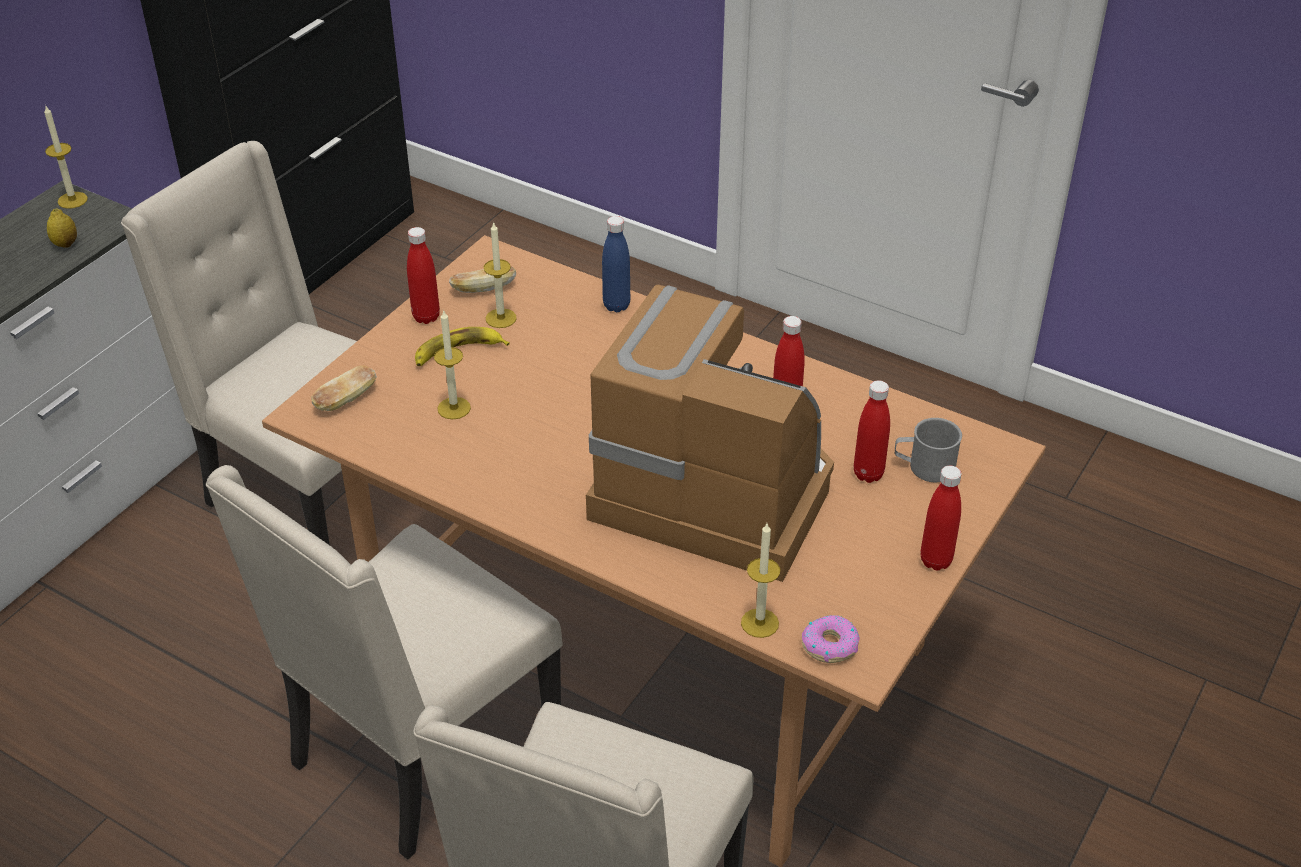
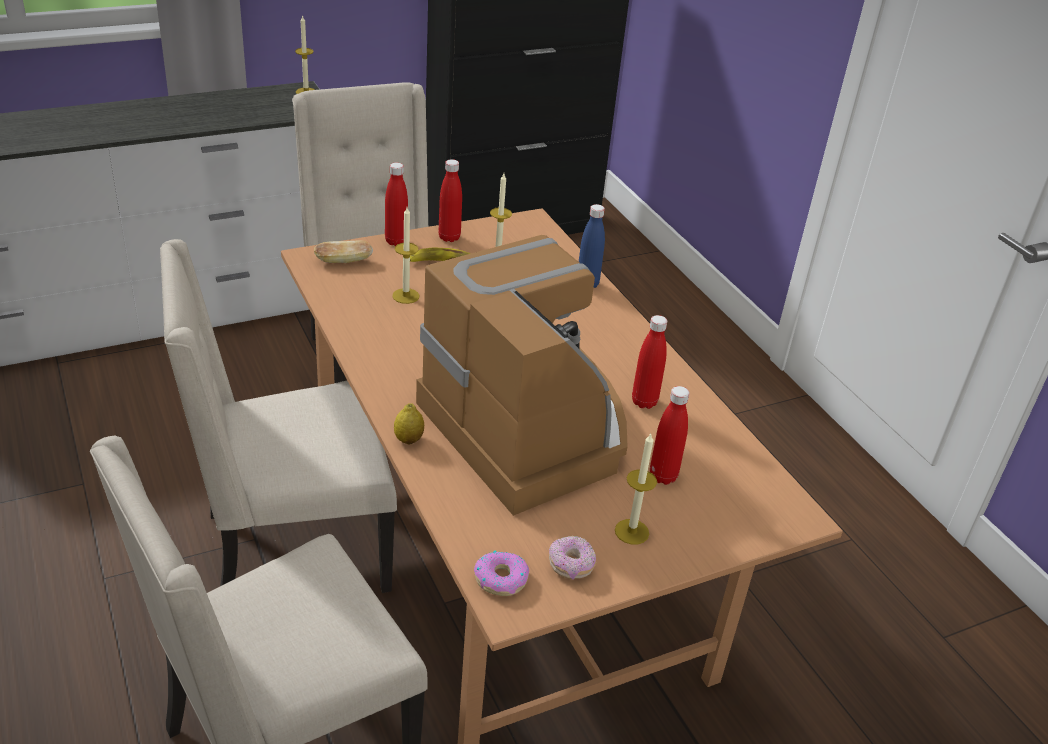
camera: 30 degrees right, 5 degrees down
lemon [47,208,77,248] -> lemon moved to [394,403,424,445]
bread [449,266,516,293] -> none
candle [741,523,780,638] -> candle moved to [615,434,657,544]
grey mug [895,418,962,482] -> none
red bottle [920,466,961,570] -> red bottle moved to [385,163,408,246]
none -> donut [549,536,596,580]

